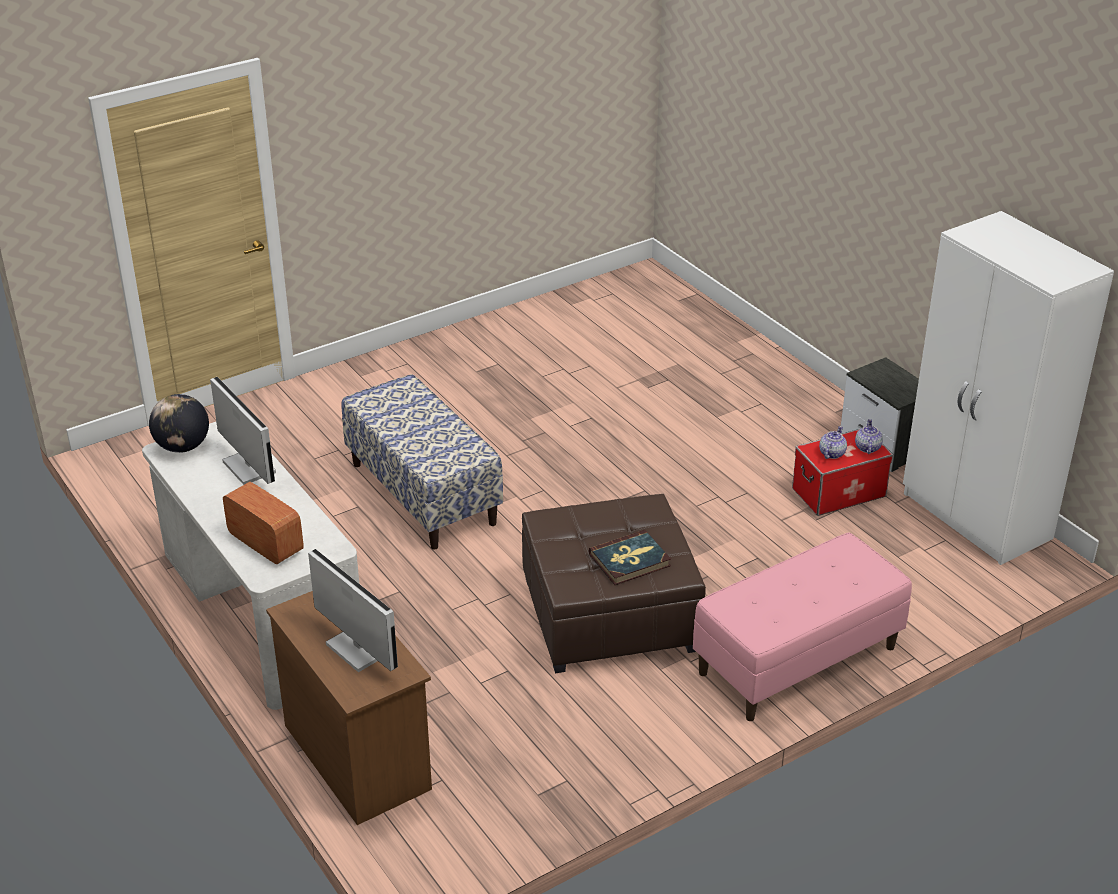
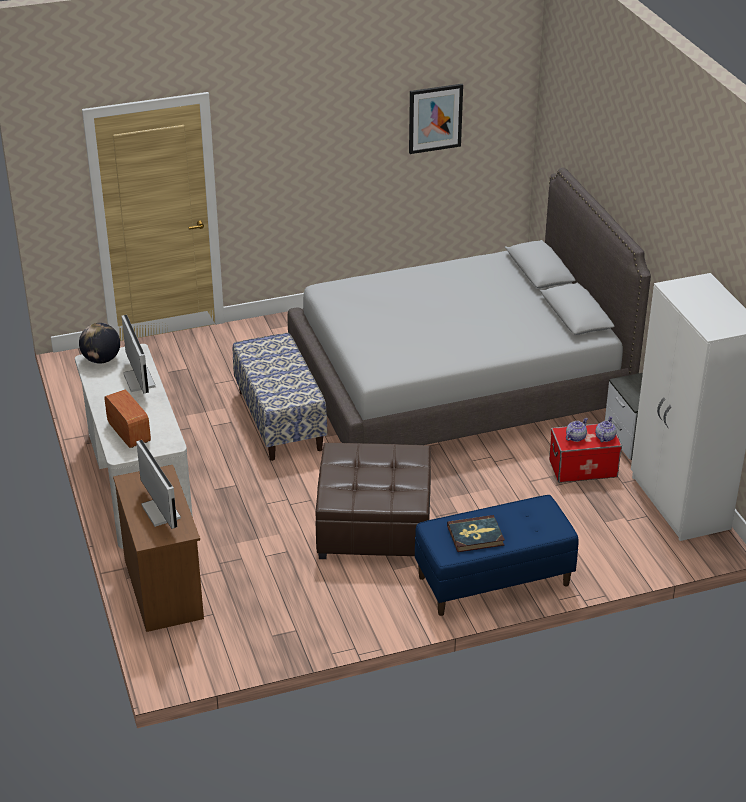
camera: 15 degrees right, 0 degrees up
book [589,530,671,585] -> book moved to [447,515,505,552]
pink bench [693,533,912,721] -> blue bench [415,495,579,616]
none -> grey bed [288,167,651,445]
none -> picture [409,84,463,154]

